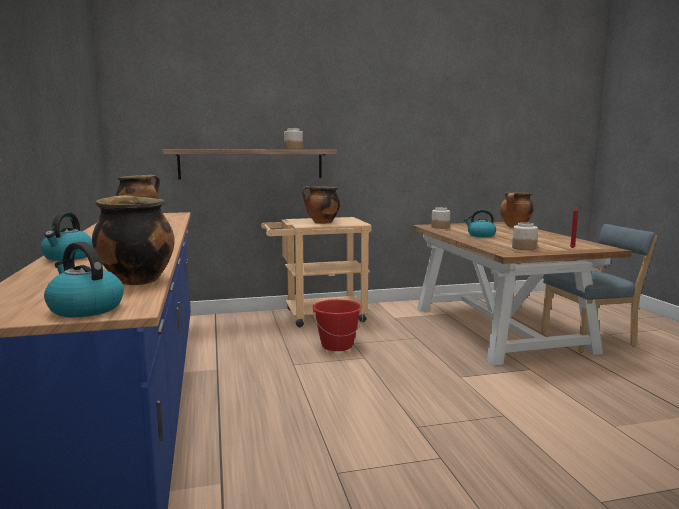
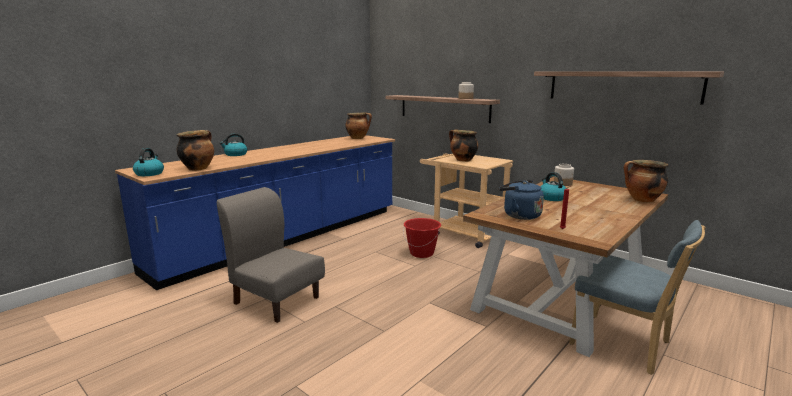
camera: 55 degrees right, 5 degrees up
jar [512,222,538,250] -> blue kettle [499,180,544,220]
none -> grey chair [217,187,325,323]
none -> shelf [534,71,724,105]

